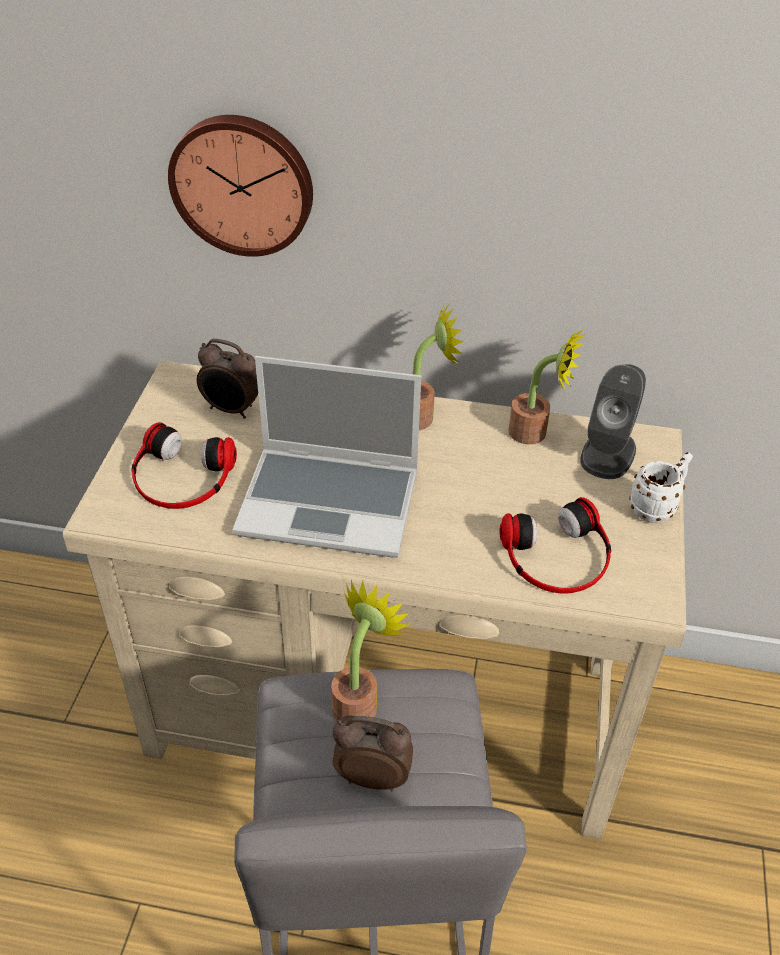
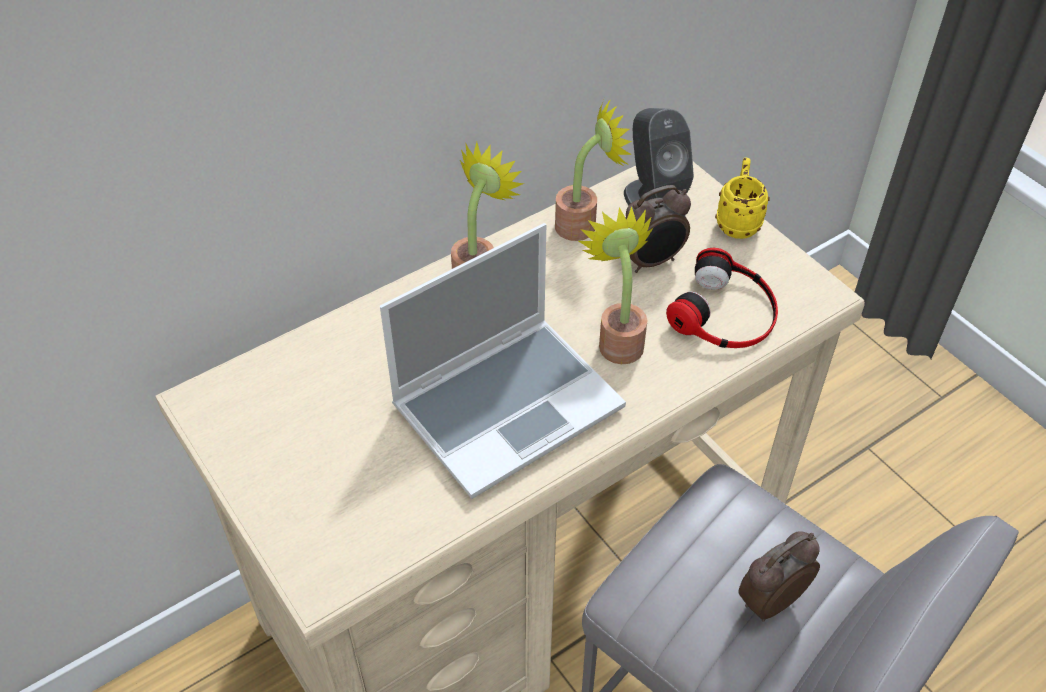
camera: 45 degrees left, 5 degrees up
headphones [131,422,237,509] -> none
wall clock [168,115,313,257] -> none
alarm clock [197,339,258,419] -> alarm clock moved to [625,185,691,273]
potted plant [331,580,409,721] -> potted plant moved to [577,206,654,364]
white mug [629,452,693,523] -> yellow mug [715,157,769,239]

